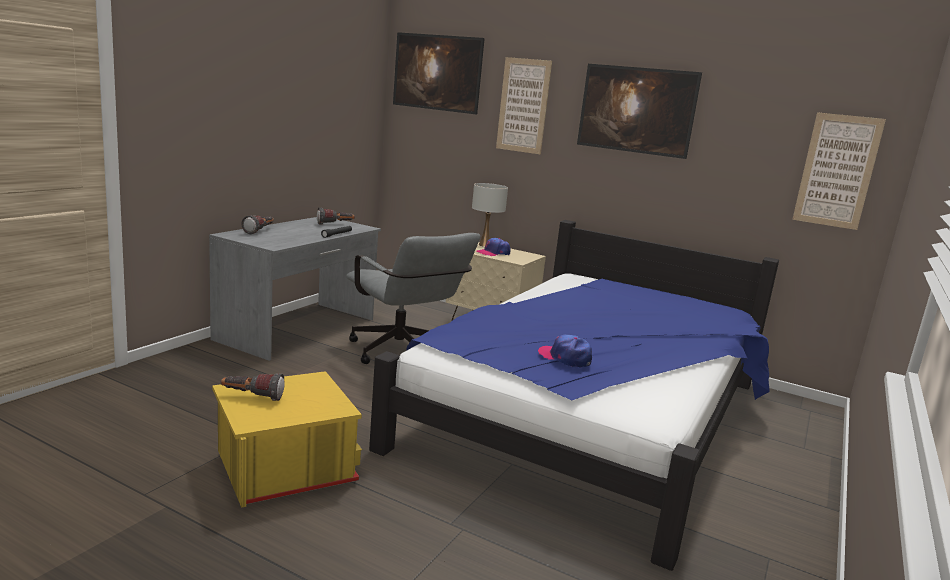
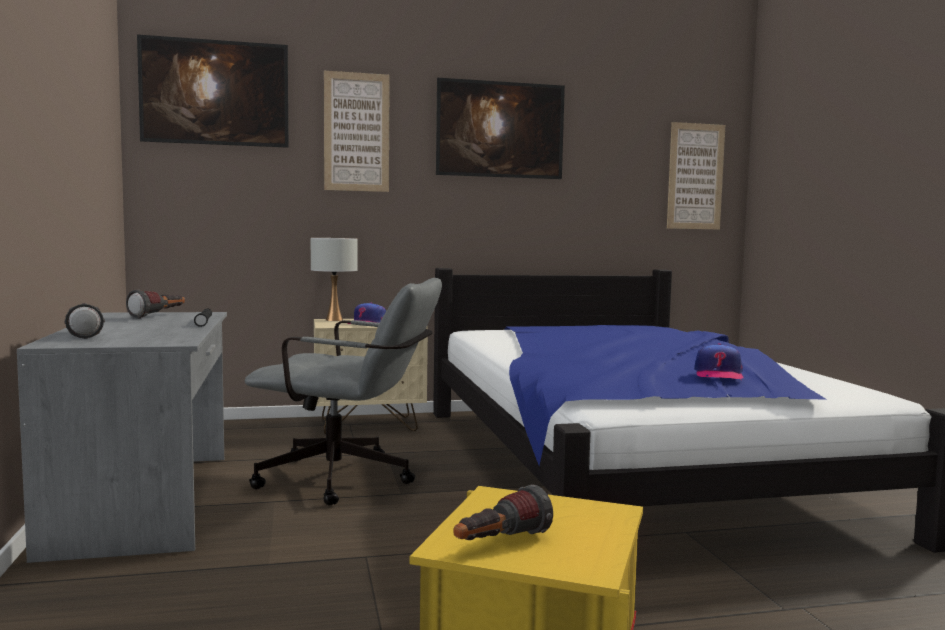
camera: 40 degrees left, 10 degrees down
cap [538,335,592,368] -> cap turned 75 degrees counterclockwise [694,343,744,379]

